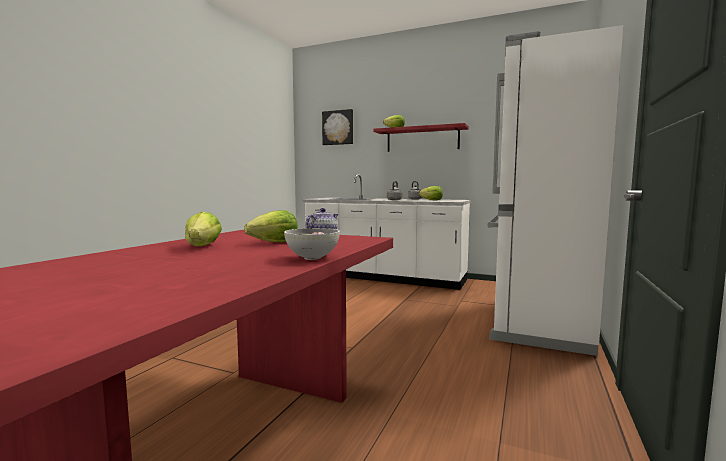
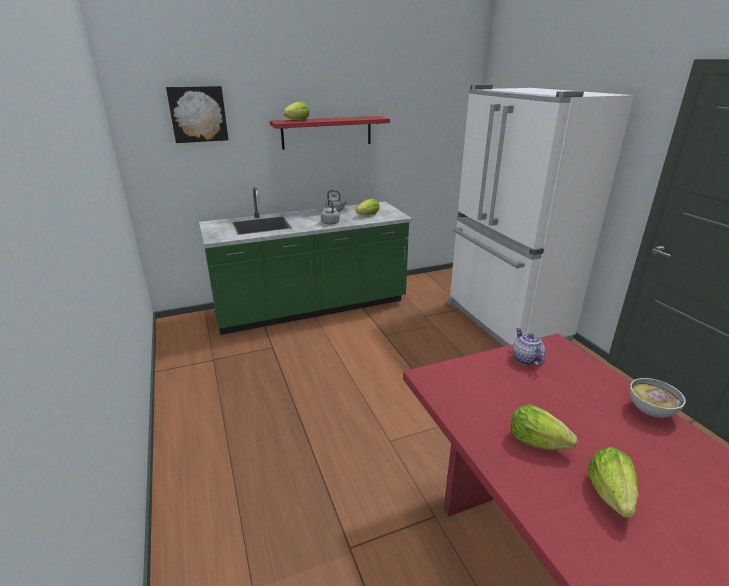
camera: 45 degrees left, 20 degrees up
lettuce [245,210,298,242] -> lettuce moved to [588,447,639,518]
white counter [302,174,471,290] -> green counter [199,187,412,335]

